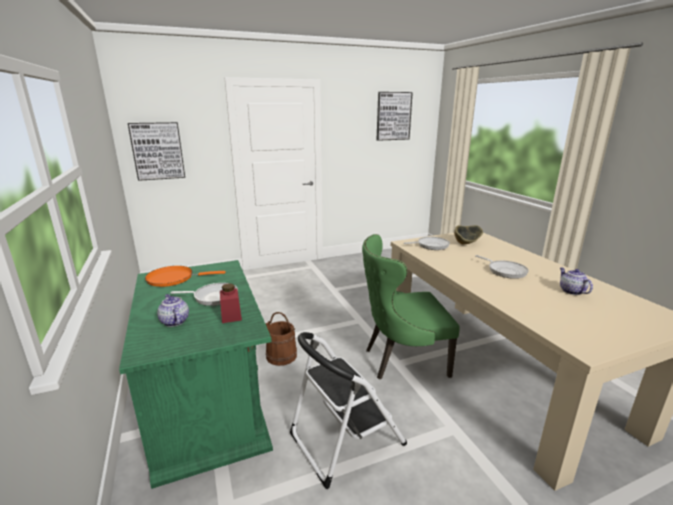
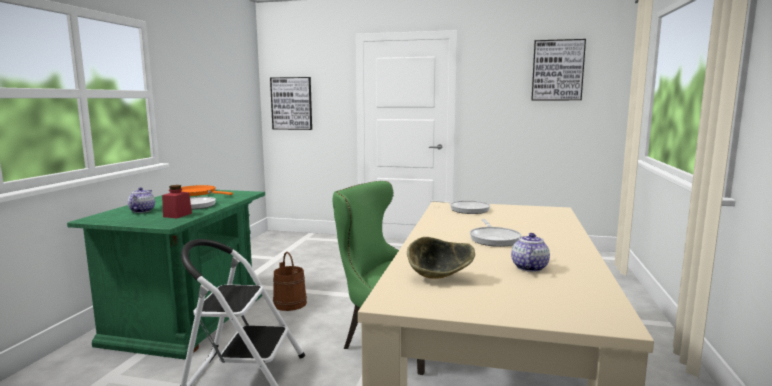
camera: 35 degrees right, 10 degrees down
bowl [454,225,483,245] -> bowl moved to [407,237,475,279]

